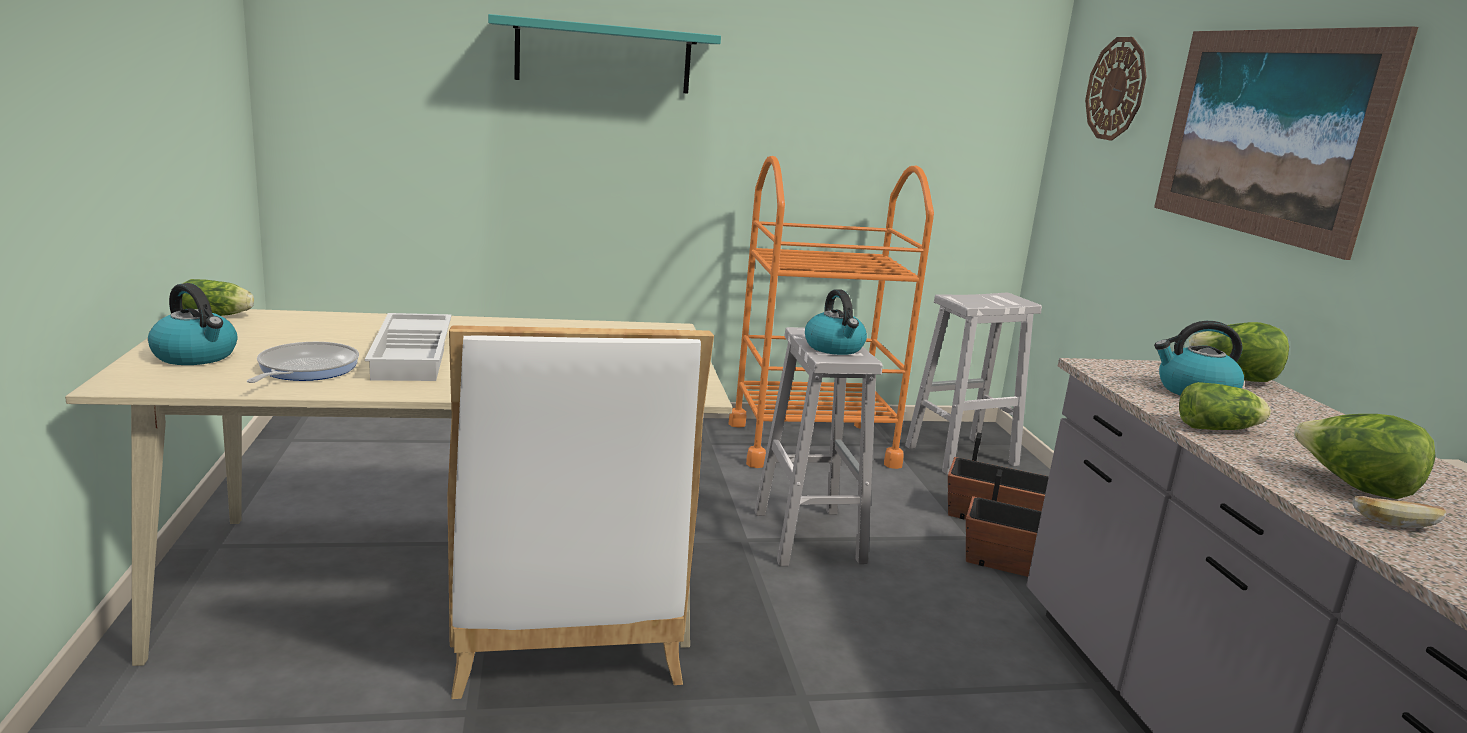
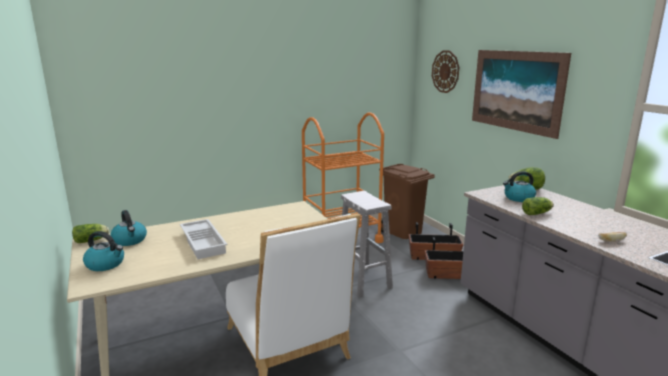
camera: 15 degrees left, 0 degrees up
frying pan [247,342,359,383] -> none
turquoise shelf [488,14,721,94] -> none
kettle [805,289,867,355] -> kettle moved to [110,210,147,246]
white stool [905,293,1042,475] -> brown trash can [379,164,435,239]
lettuce [1294,414,1435,499] -> none

